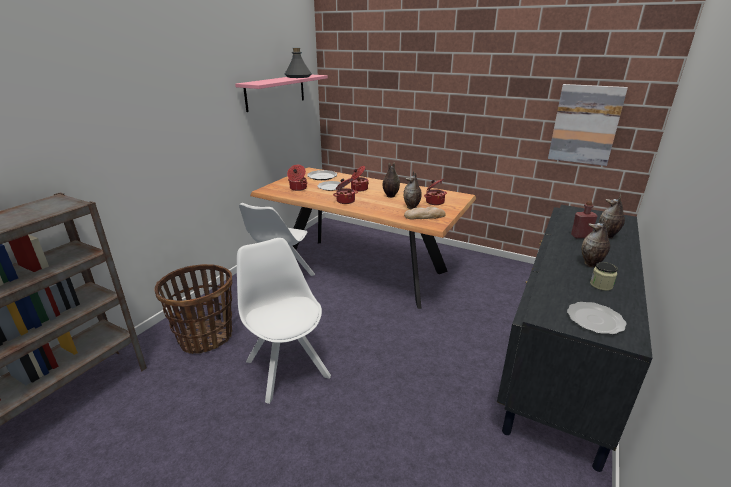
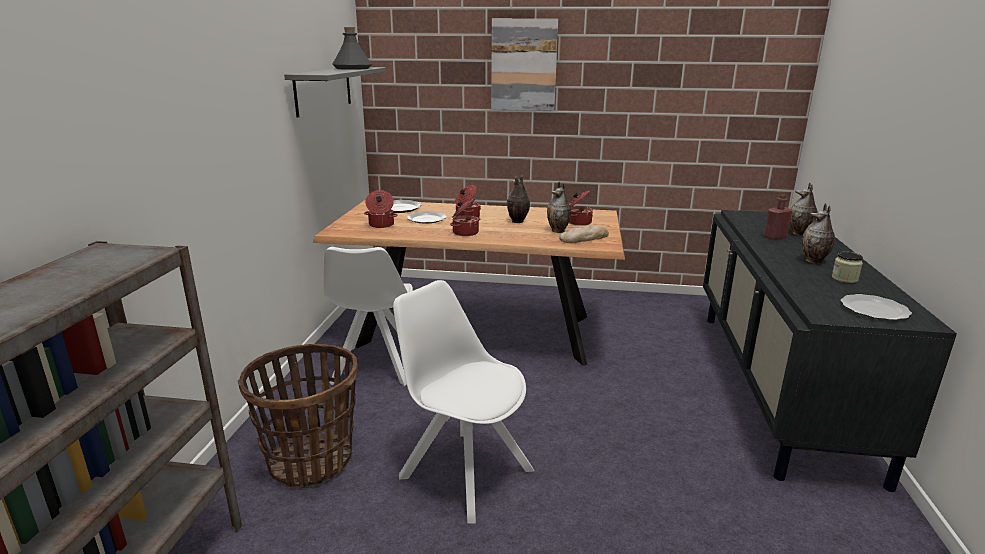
camera: 20 degrees left, 5 degrees down
pink shelf [235,75,328,112] -> grey shelf [284,67,386,118]
picture [548,84,628,166] -> picture moved to [491,19,558,111]

